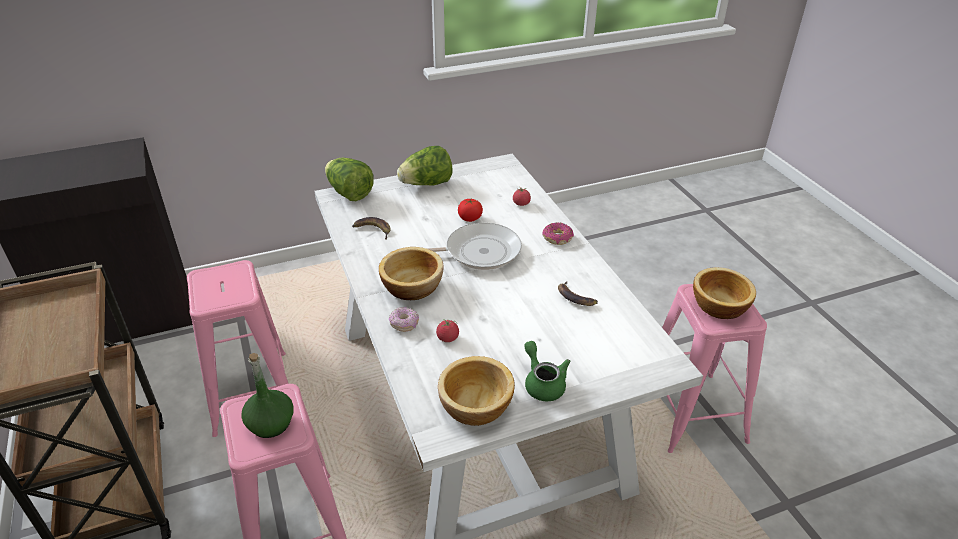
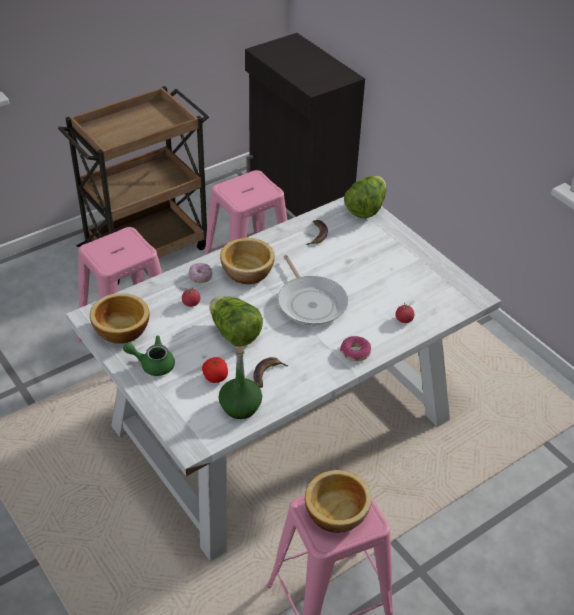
camera: 75 degrees right, 5 degrees up
green bottle [241,353,294,438] -> green bottle moved to [219,347,262,419]
lettuce [397,146,453,186] -> lettuce moved to [209,296,263,347]
tomato [458,199,483,222] -> tomato moved to [202,357,228,383]
green teapot [524,341,571,401] -> green teapot turned 135 degrees counterclockwise [123,336,175,376]

